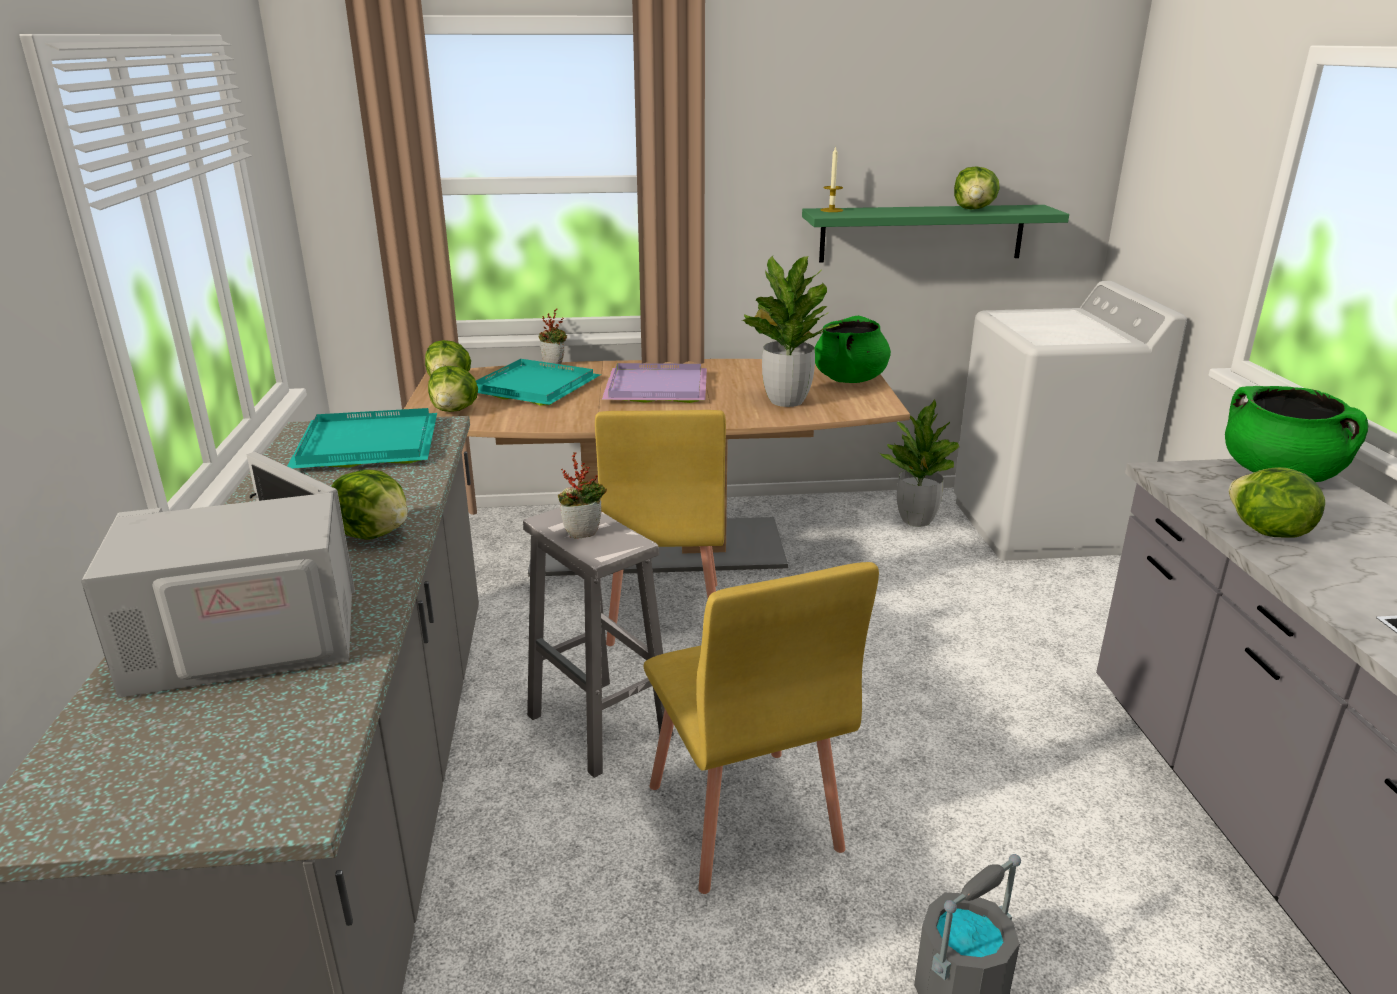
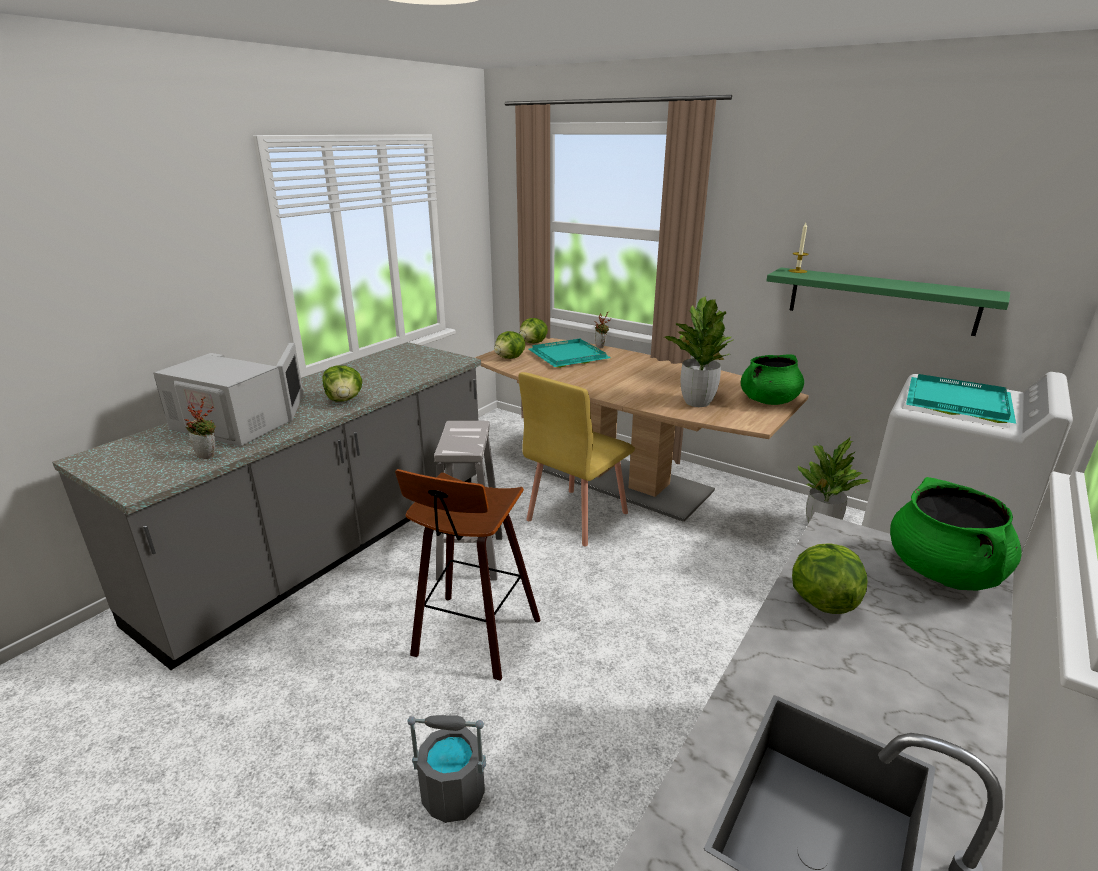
camera: 40 degrees right, 0 degrees up
turquoise tray [287,408,437,468] -> turquoise tray moved to [906,374,1016,424]
potted plant [558,452,607,539] -> potted plant moved to [184,397,216,459]
purple tray [602,363,707,403] -> none
yellow chair [644,562,879,894] -> stool [395,469,540,681]
lettuce [954,166,1000,209] -> none

